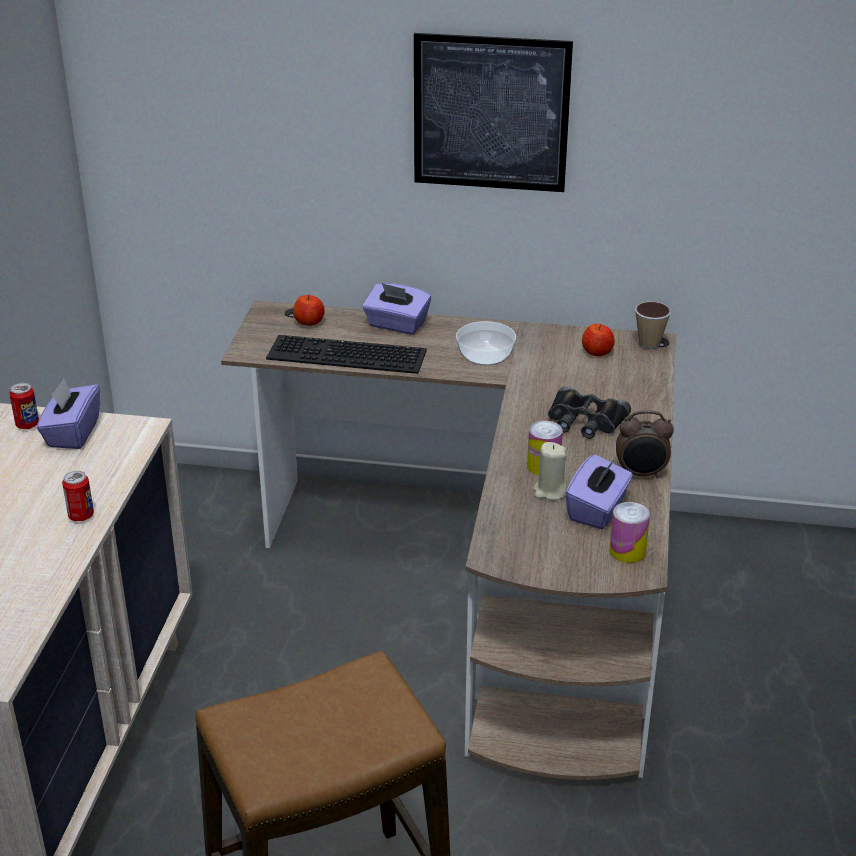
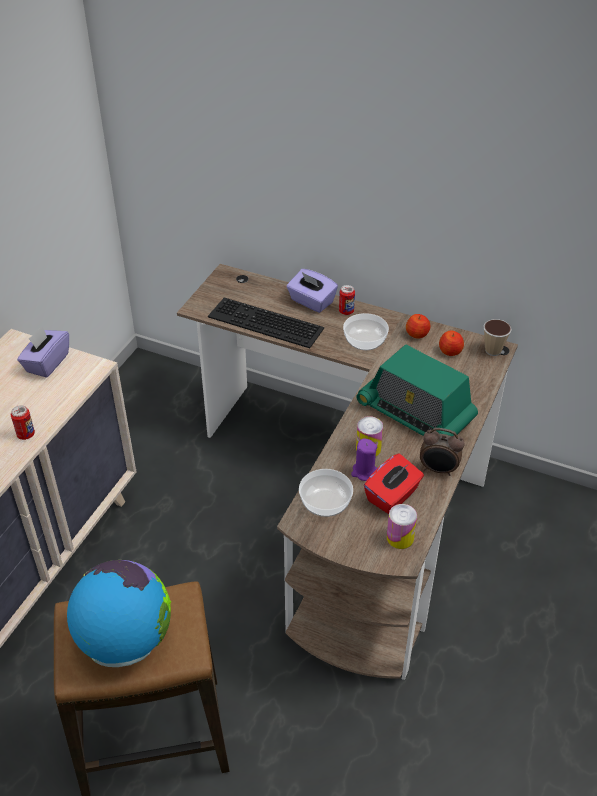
camera: 15 degrees right, 10 degrees up
can [9,383,39,429] -> can moved to [339,285,355,315]
apple [293,295,325,326] -> apple moved to [406,314,430,339]
picture [414,33,573,192] -> none
beige candle [533,442,567,500] -> purple candle [351,439,378,481]
black binoculars [548,386,631,439] -> radio [356,344,478,436]
purple tissue box [565,454,633,529] -> red tissue box [364,453,424,514]
none -> globe [67,560,171,667]
none -> bowl [299,469,353,517]

